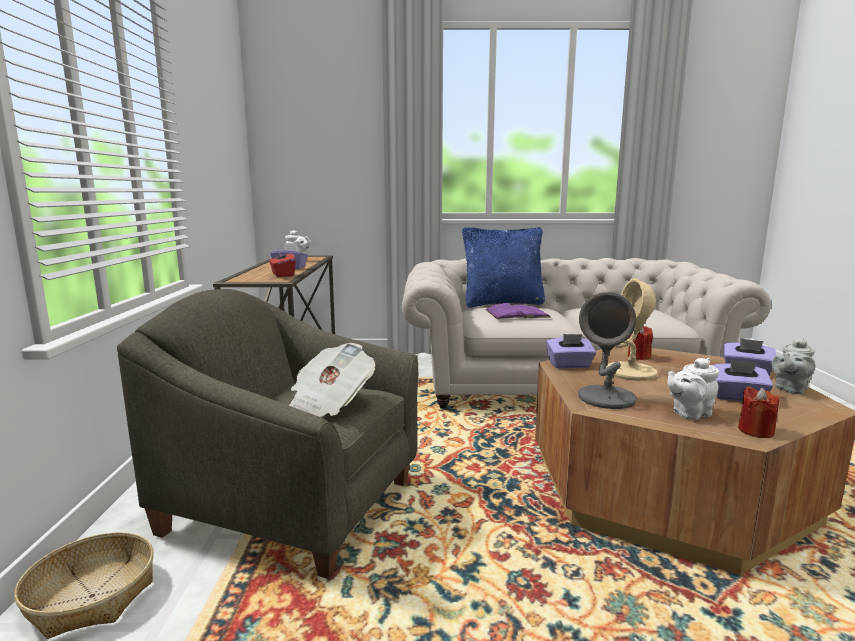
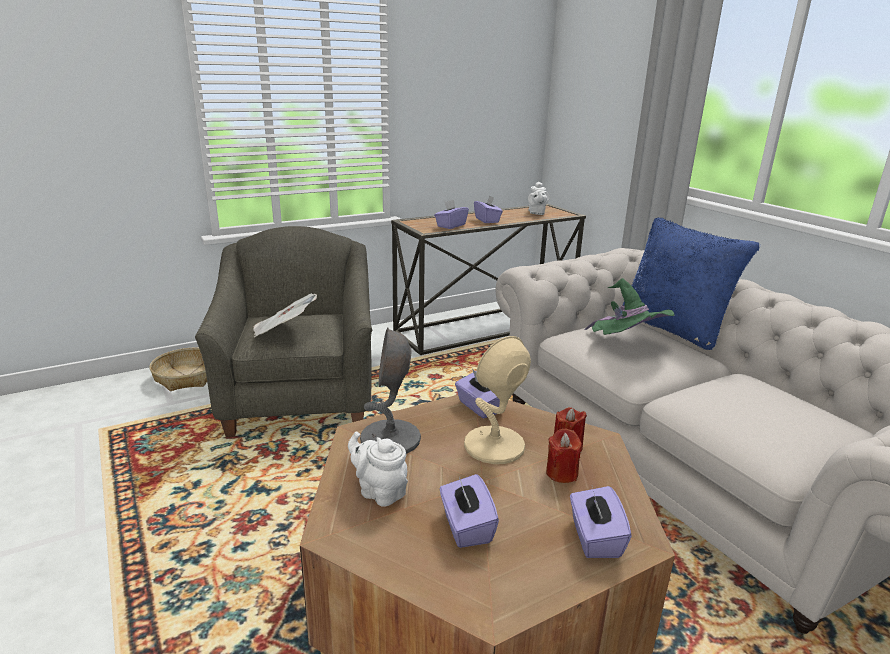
camera: 60 degrees right, 10 degrees up
red tissue box [269,248,296,277] -> purple tissue box [434,199,469,229]
purple book [485,303,551,319] -> green hat [584,278,675,335]
red candle [738,387,780,438] -> red candle moved to [546,429,582,483]
grey teapot [771,338,816,394] -> none

